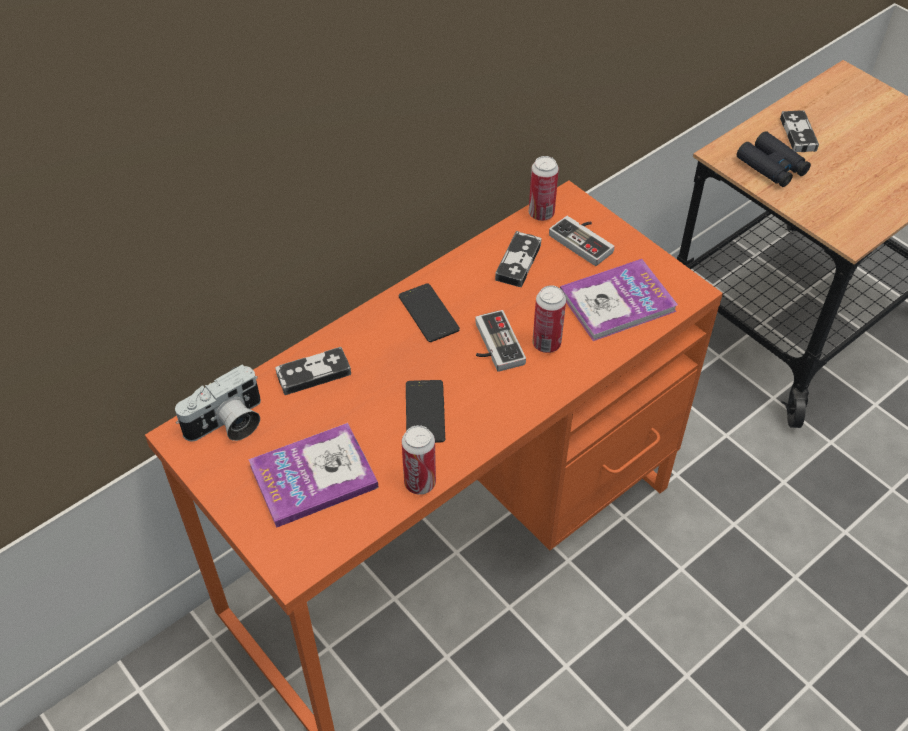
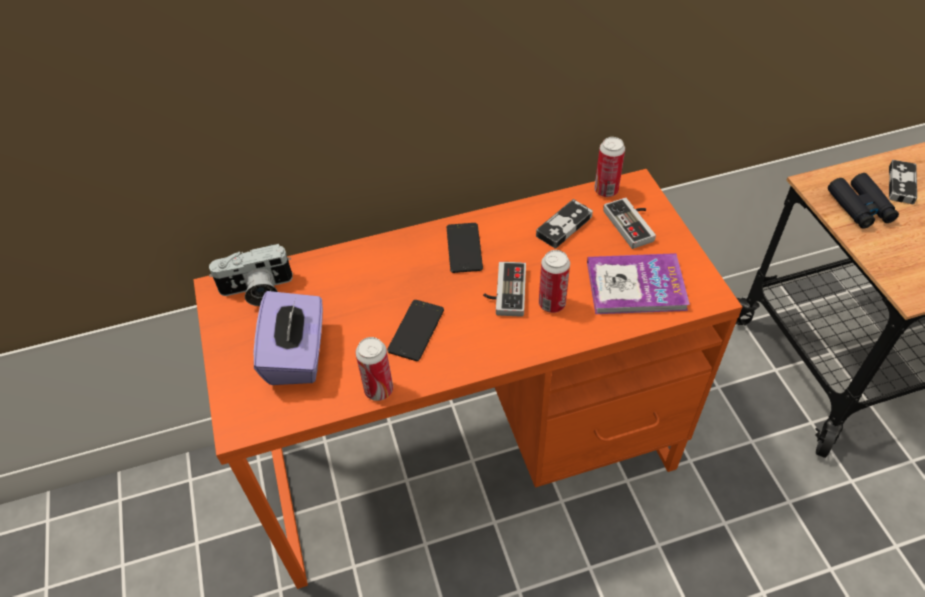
camera: 25 degrees right, 0 degrees up
book [248,423,379,528] -> purple tissue box [254,291,323,385]
game controller [275,347,351,395] -> none

